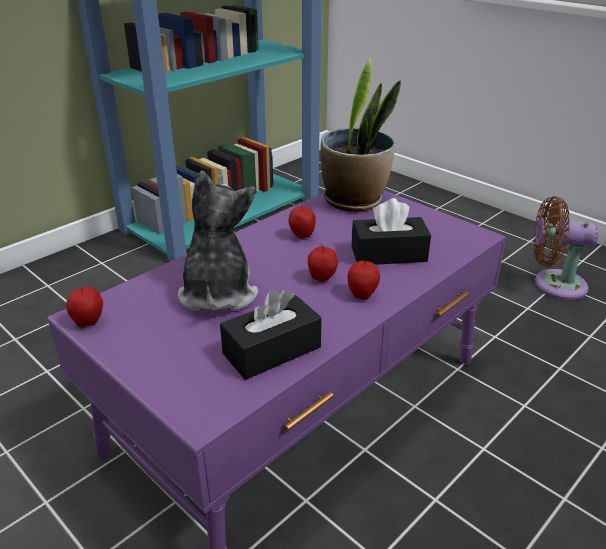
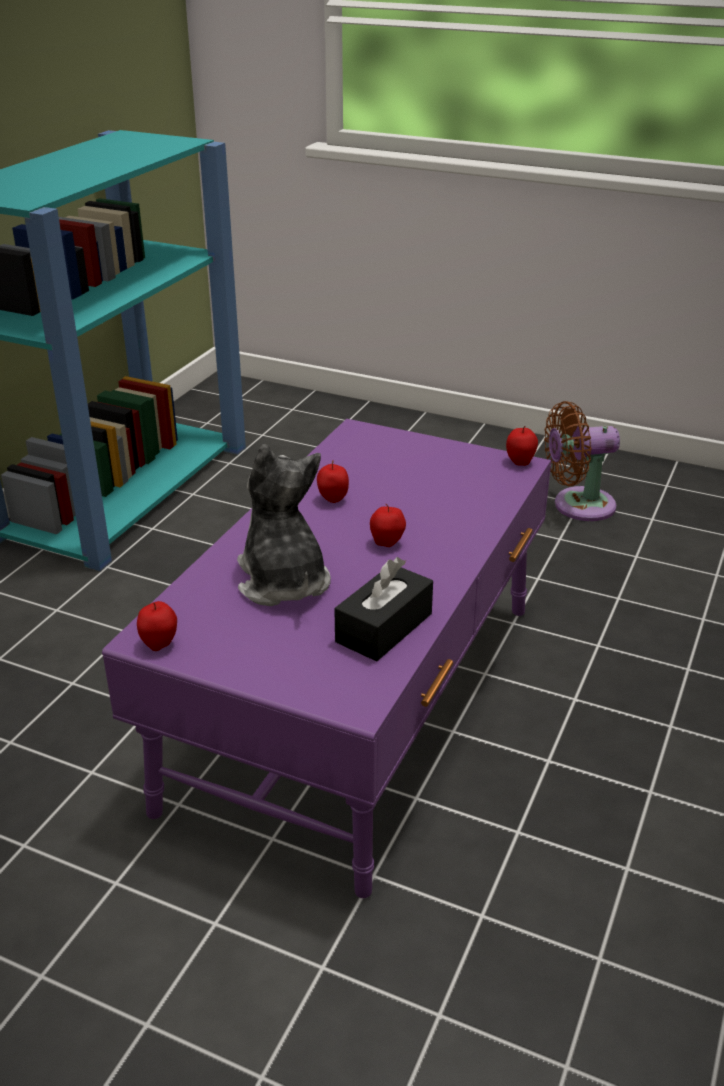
camera: 20 degrees left, 0 degrees up
potted plant [321,58,401,212] -> none
apple [348,260,380,300] -> apple moved to [506,426,538,466]
black tissue box [352,198,431,265] -> none

